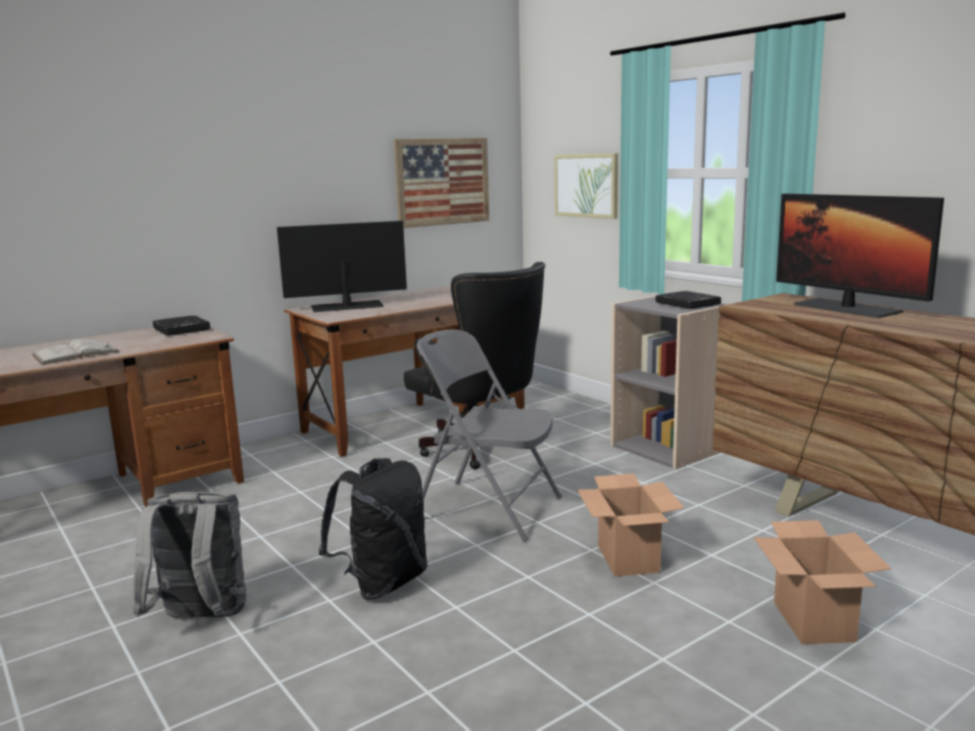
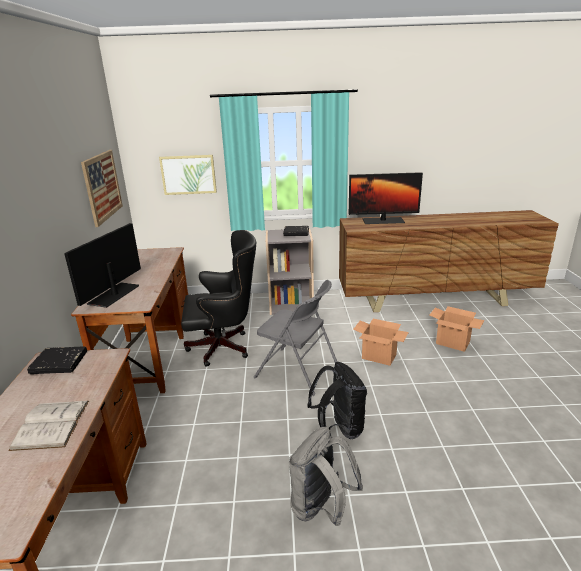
camera: 55 degrees left, 10 degrees up
grey chair [417,330,562,543] -> grey chair turned 120 degrees counterclockwise [254,280,337,396]

